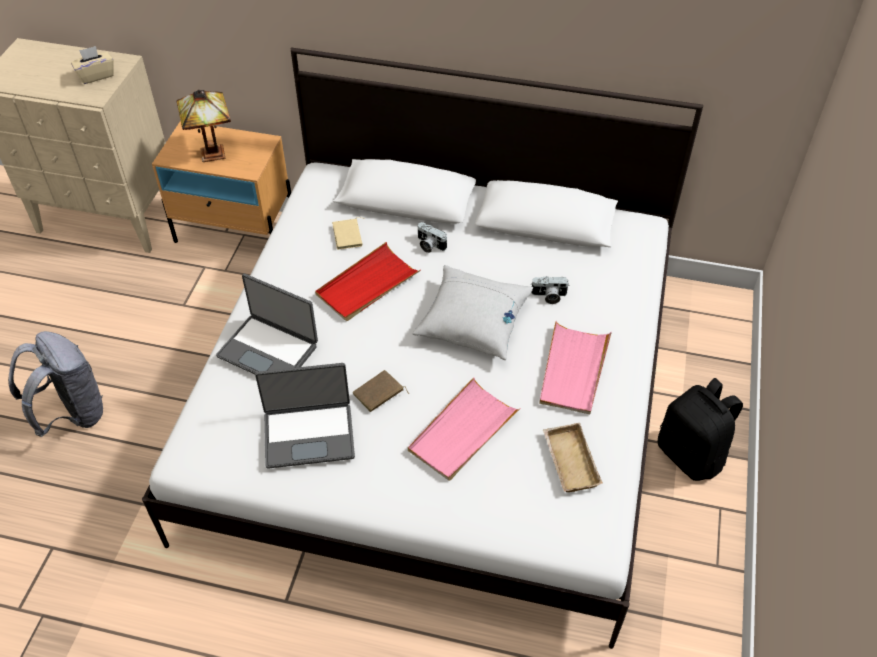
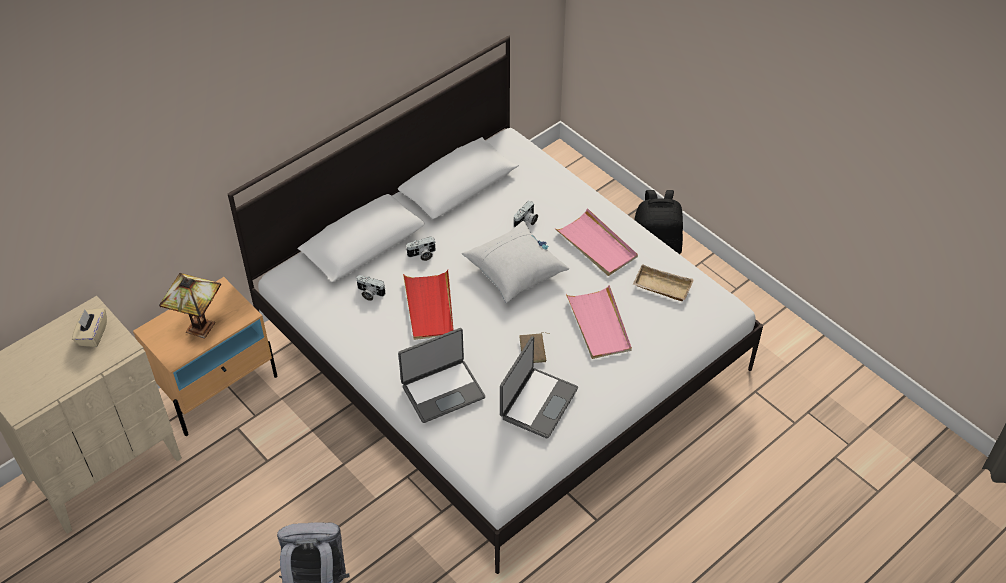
camera: 55 degrees left, 0 degrees up
beige book [332,217,365,250] -> camera [356,275,385,301]

